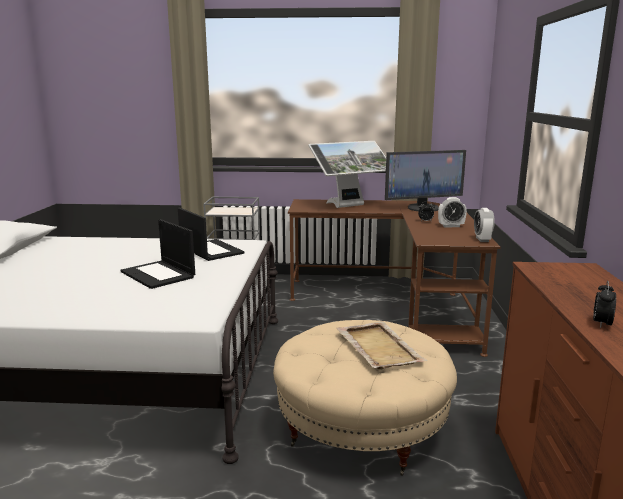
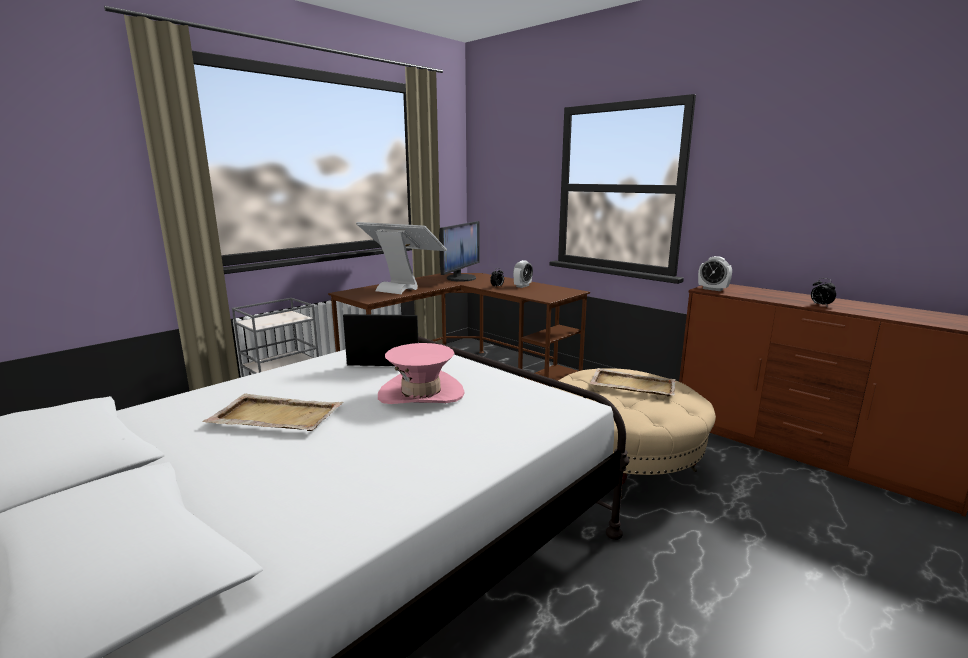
camera: 50 degrees left, 0 degrees up
laptop [121,219,195,289] -> pink hat [378,343,464,404]
monitor [308,141,386,208] -> monitor turned 75 degrees counterclockwise [356,222,447,294]
alarm clock [474,208,495,242] -> alarm clock moved to [698,256,732,291]
none -> beige tray [202,394,344,431]

